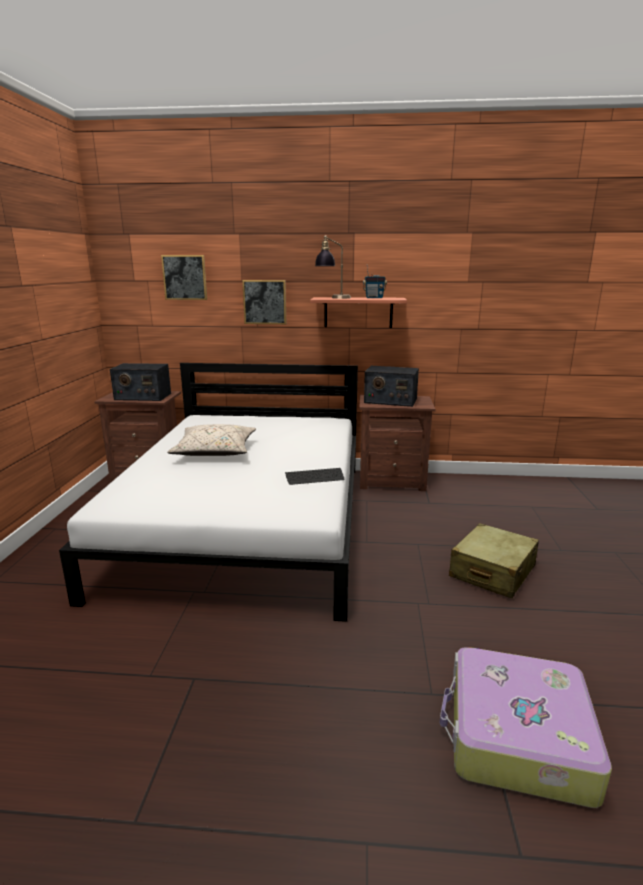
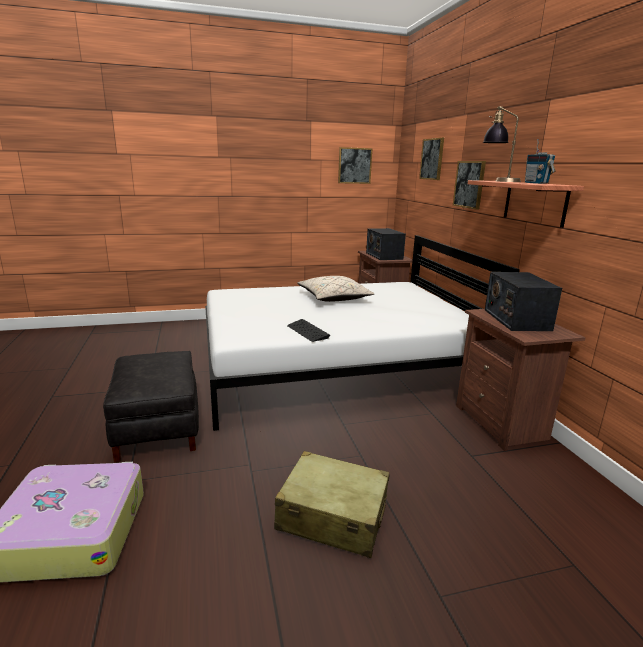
camera: 70 degrees right, 0 degrees up
none -> black ottoman [103,351,199,462]
none -> picture [338,147,372,184]

